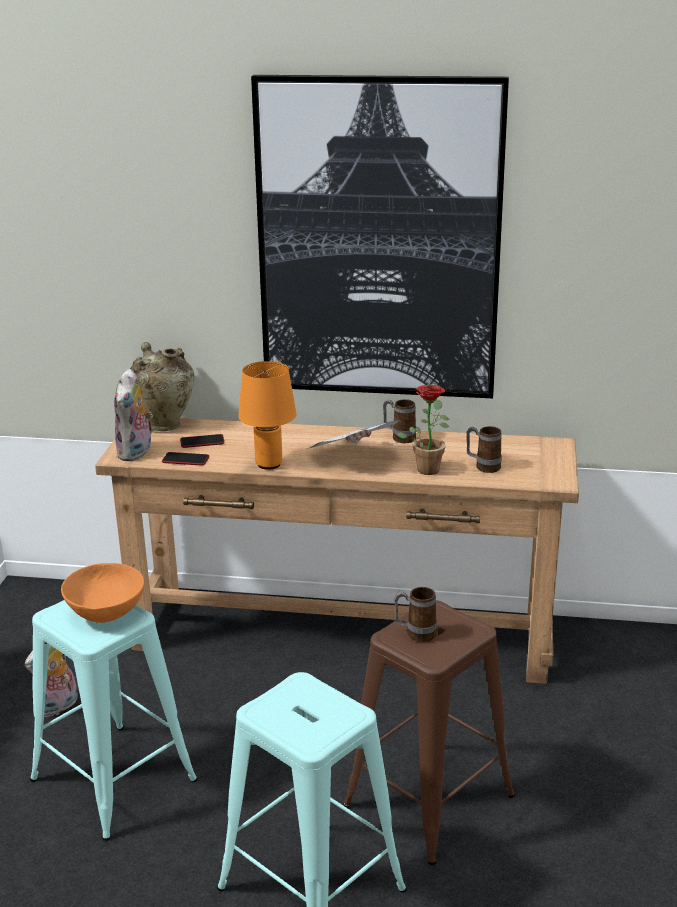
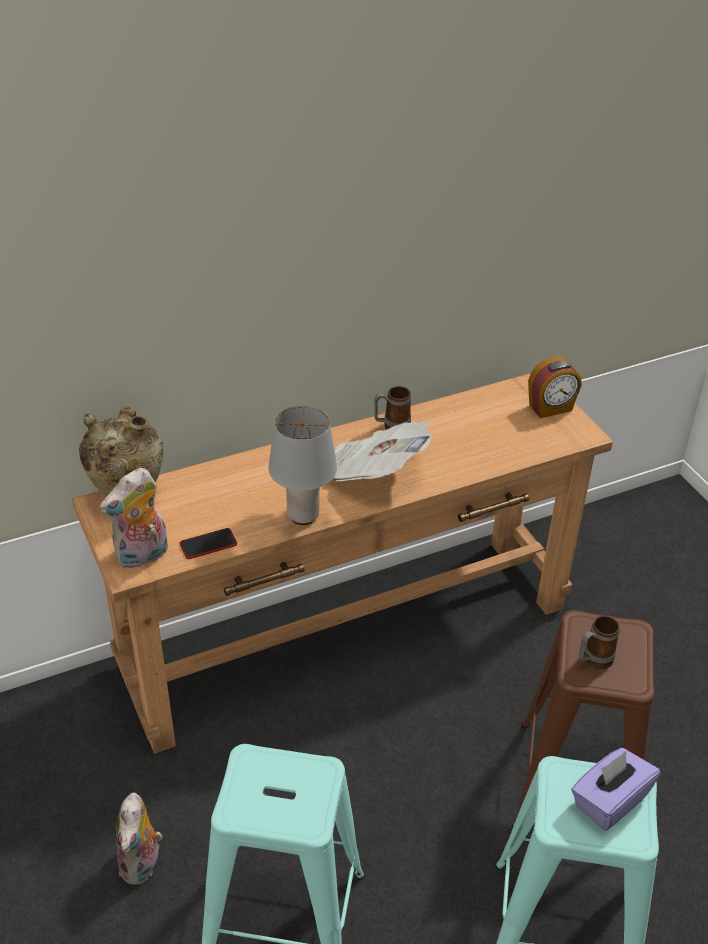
camera: 35 degrees left, 15 degrees up
orange bowl [61,563,144,623] -> none
plush toy [114,368,153,461] -> plush toy turned 75 degrees clockwise [99,468,168,570]
phone [180,434,225,448] -> none
orange table lamp [239,361,296,470] -> grey table lamp [268,405,337,525]
picture [251,75,509,398] -> none
potted plant [397,385,449,475] -> none
mug [467,426,502,473] -> none
none -> alarm clock [528,357,582,418]
none -> purple tissue box [571,748,660,831]

